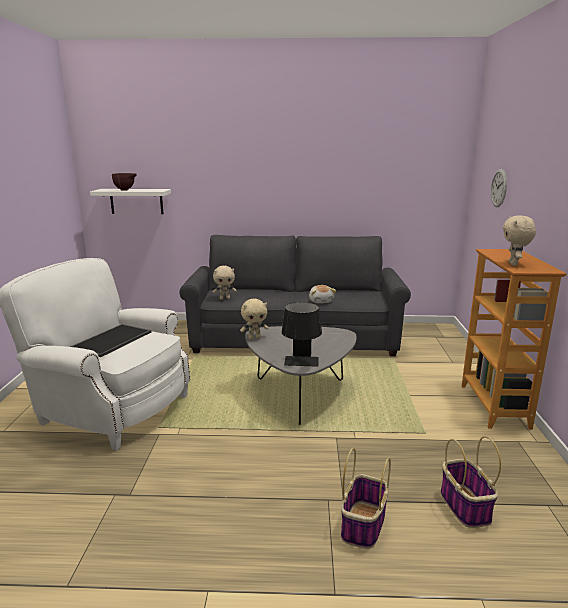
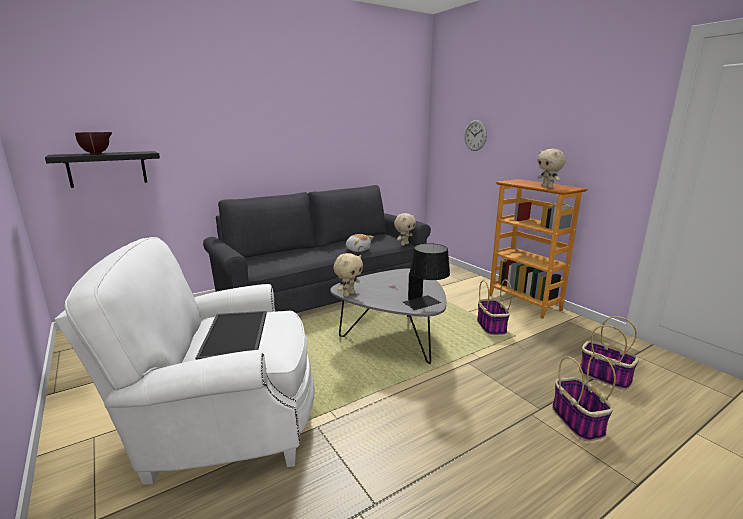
camera: 35 degrees left, 0 degrees up
white shelf [90,189,171,214] -> black shelf [45,151,160,188]
beige plush toy [213,266,237,300] -> beige plush toy moved to [394,213,416,246]
none -> basket [477,280,512,335]

